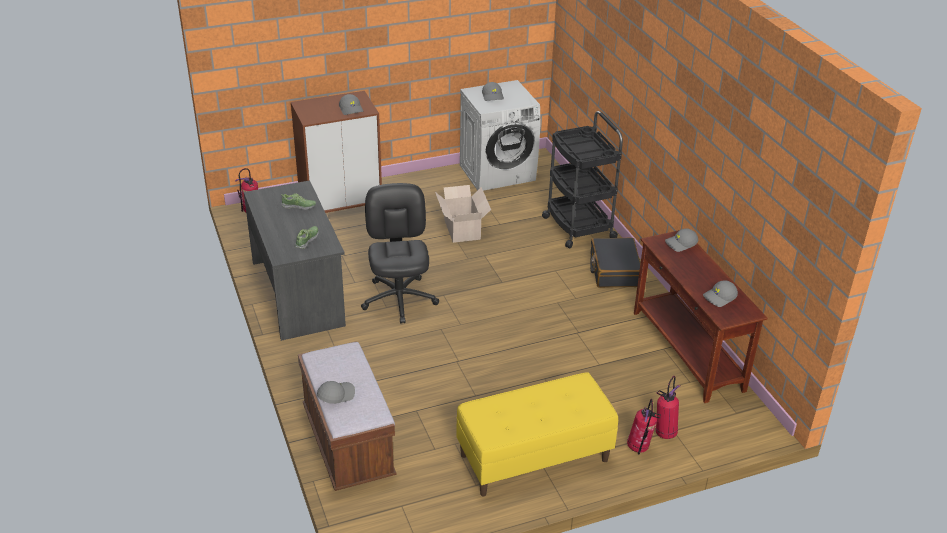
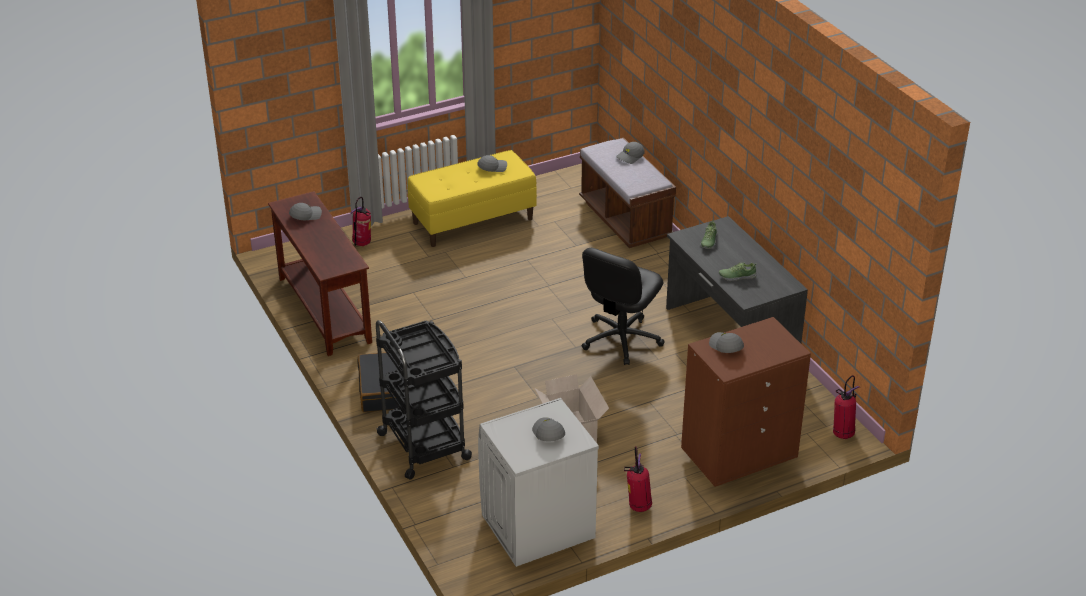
camera: 175 degrees right, 0 degrees up
black office chair [361,183,439,323] -> black office chair turned 45 degrees clockwise [582,248,665,365]
fire extinguisher [627,399,661,454] -> fire extinguisher moved to [624,446,652,512]
grey cap [665,229,698,252] -> grey cap moved to [477,155,507,172]

